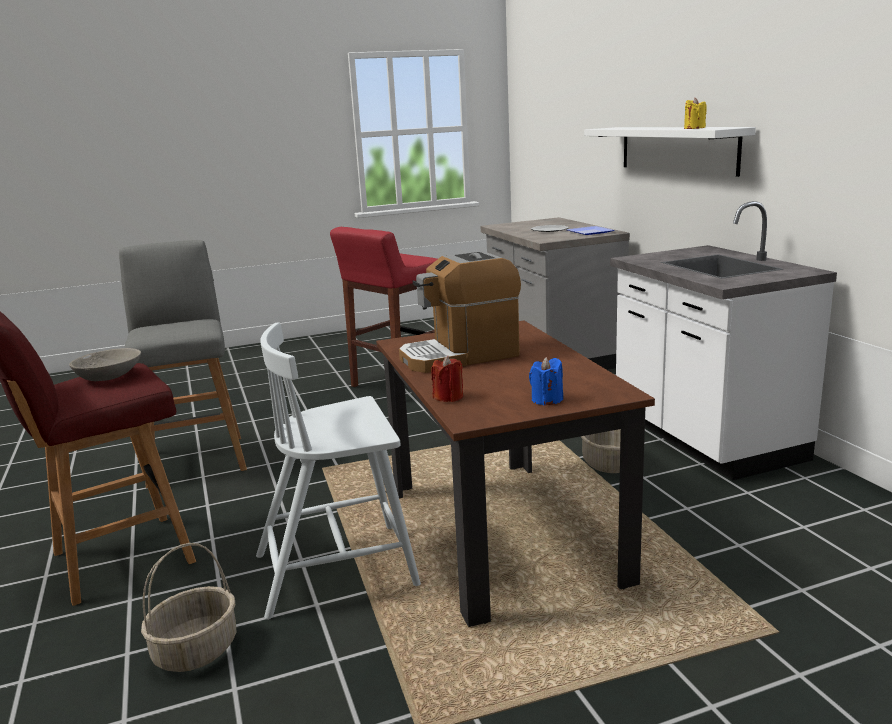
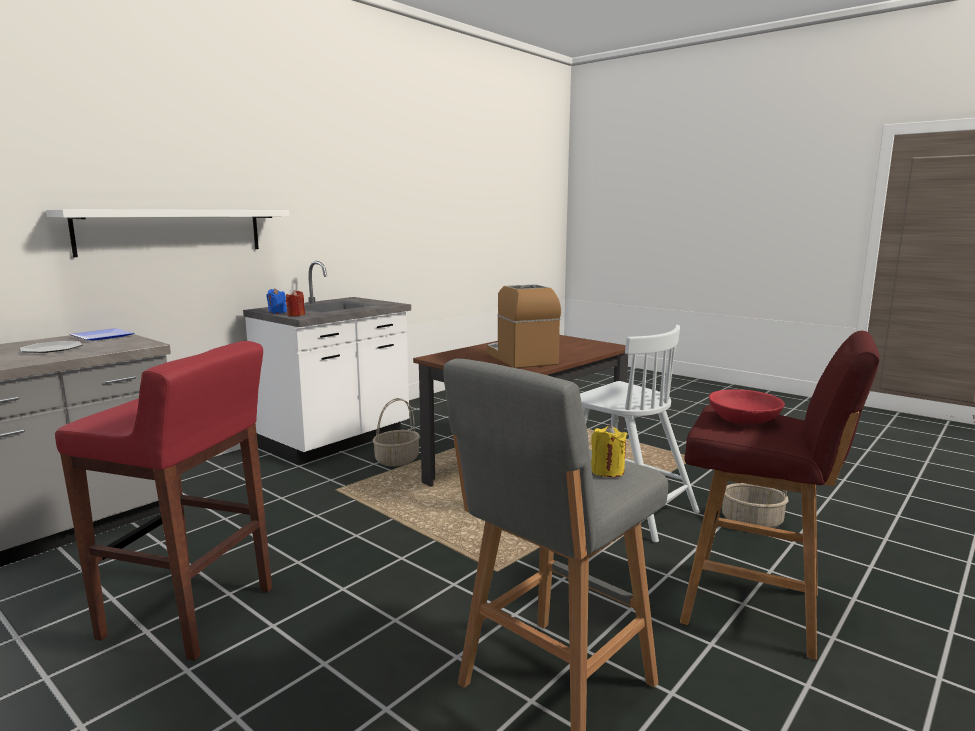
camera: 120 degrees left, 5 degrees down
grey bowl [69,348,141,381] -> red bowl [709,389,785,424]
coffee machine [399,251,521,373] -> coffee machine turned 150 degrees counterclockwise [487,284,561,368]
red candle [431,356,463,402] -> red candle moved to [286,290,305,316]
blue candle [529,357,563,406] -> blue candle moved to [266,288,287,314]
yellow candle [684,98,707,129] -> yellow candle moved to [591,424,627,477]

